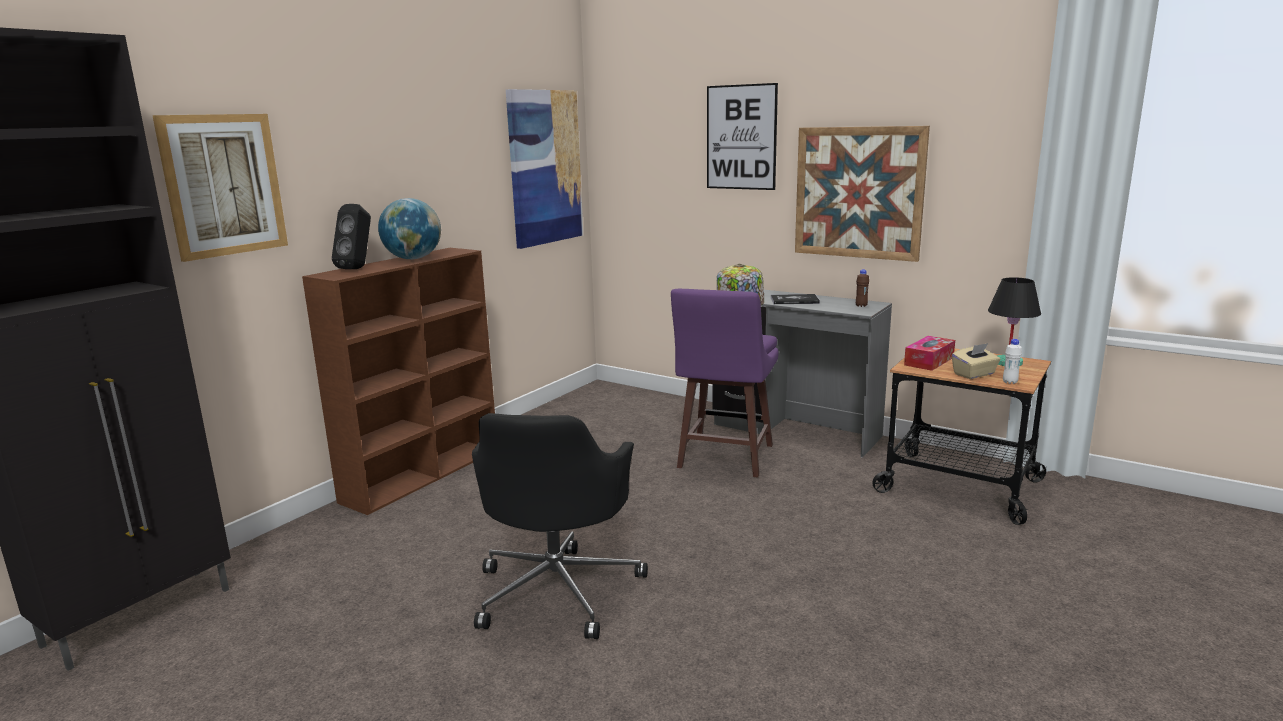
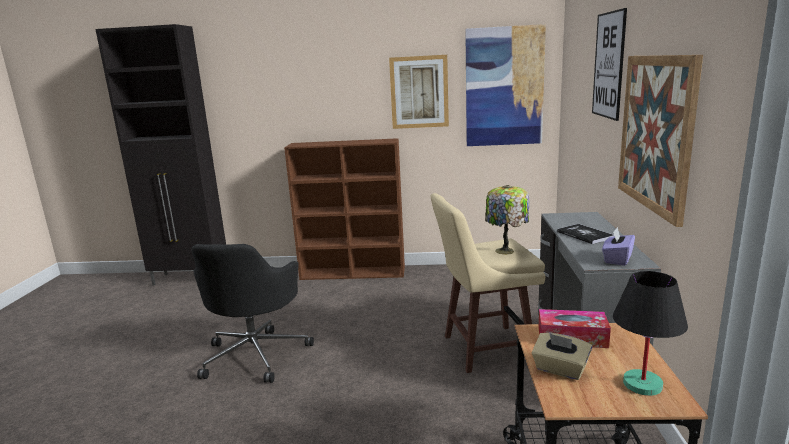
camera: 60 degrees right, 0 degrees up
picture [152,114,288,262] -> picture moved to [389,55,449,129]
black speaker [332,204,371,269] -> none
globe [378,198,441,259] -> none
black office chair [472,413,648,639] -> black office chair turned 60 degrees counterclockwise [191,244,314,383]
purple stool [671,289,779,478] -> beige stool [430,193,545,373]
brown bottle [856,269,869,307] -> purple tissue box [602,227,635,266]
white bottle [1003,339,1022,384] -> none

